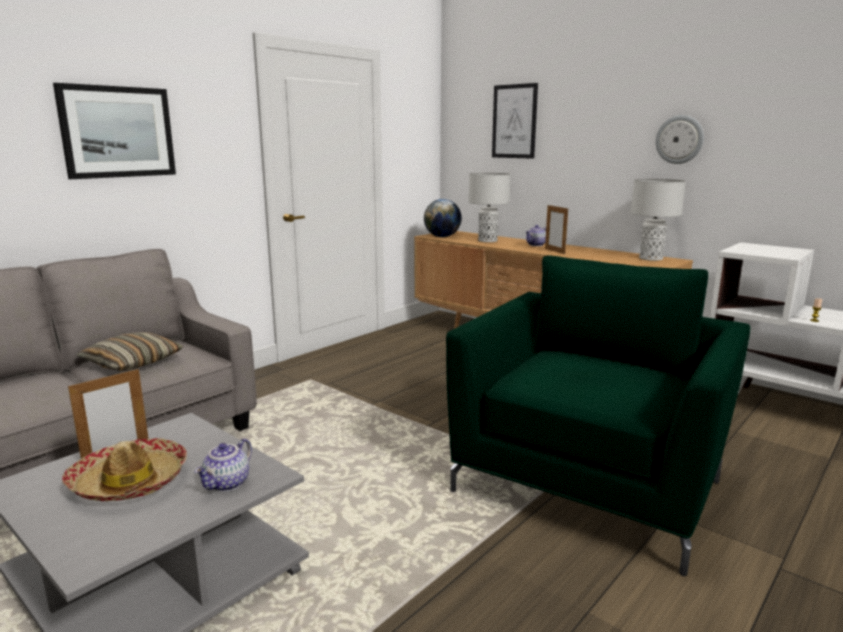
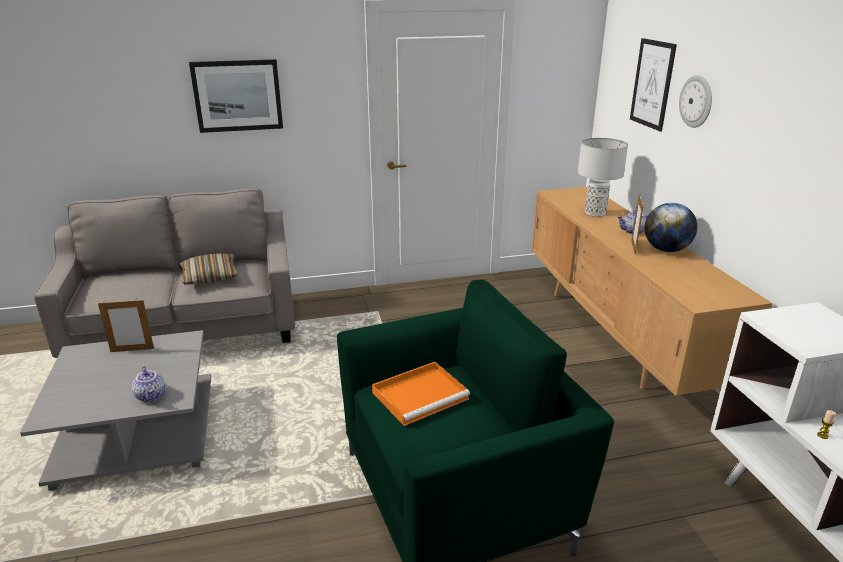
camera: 35 degrees right, 10 degrees up
hat [62,438,187,501] -> none
teapot [195,438,252,492] -> teapot turned 90 degrees counterclockwise [132,366,165,402]
globe [424,199,462,237] -> globe moved to [644,203,697,252]
white table lamp [631,179,686,261] -> none
wall clock [656,115,704,164] -> wall clock moved to [679,75,712,128]
none -> orange tray [372,362,470,426]

